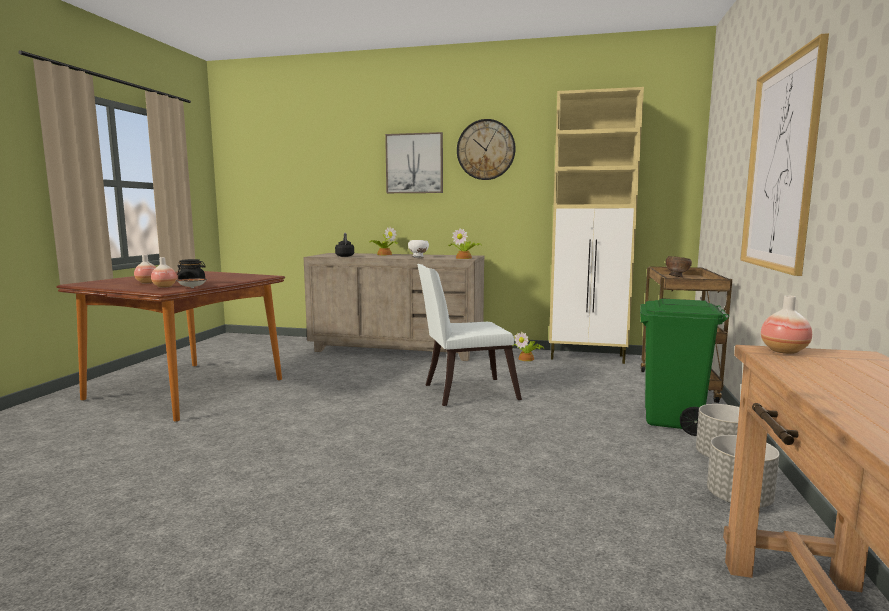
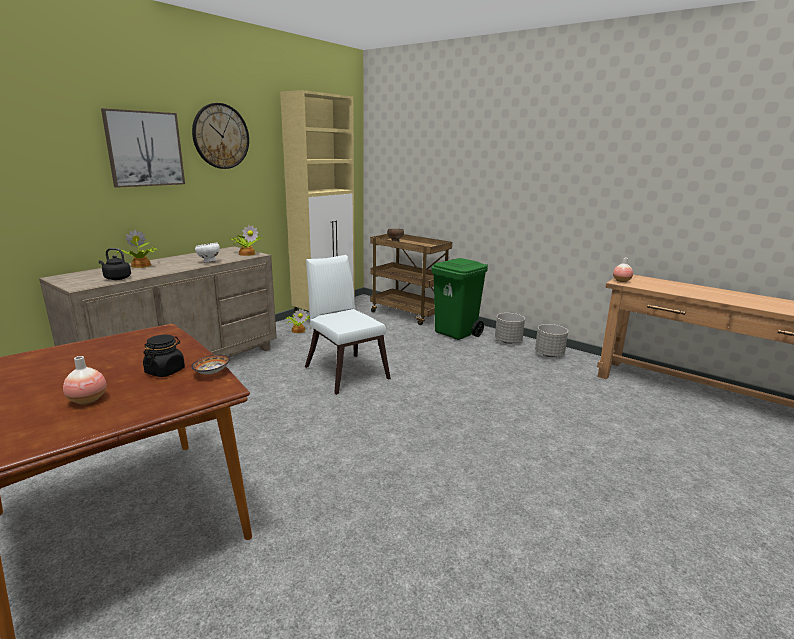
camera: 65 degrees left, 10 degrees up
vase [151,257,177,288] -> none
white chair [417,264,522,406] -> white chair turned 135 degrees clockwise [305,255,391,395]
picture [740,33,829,276] -> none

